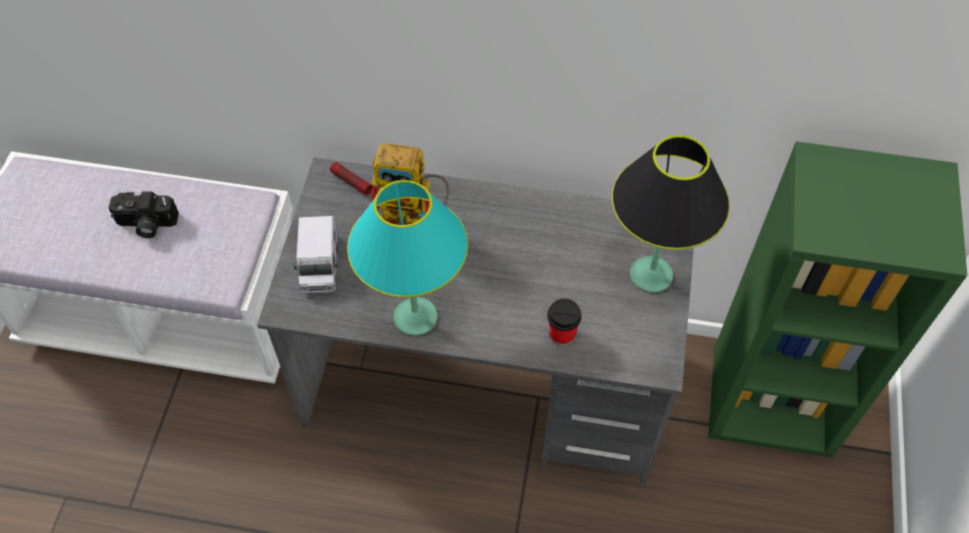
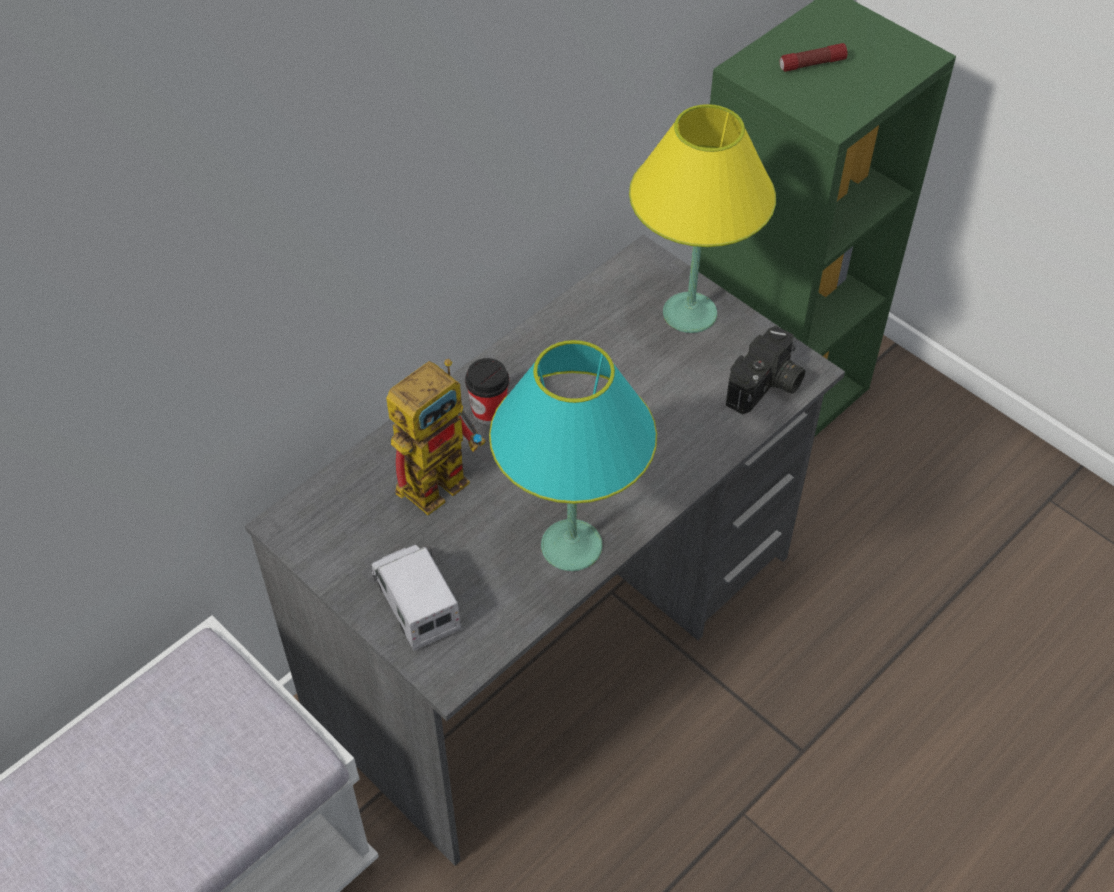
camera: 55 degrees left, 5 degrees down
camera [109,191,179,238] -> camera moved to [726,326,805,415]
toy truck [293,216,338,294] -> toy truck turned 150 degrees counterclockwise [372,545,461,651]
flashlight [330,162,372,195] -> flashlight moved to [780,43,847,72]
cup [547,298,582,346] -> cup moved to [465,358,509,425]
black table lamp [612,135,730,293] -> yellow table lamp [629,104,776,333]

